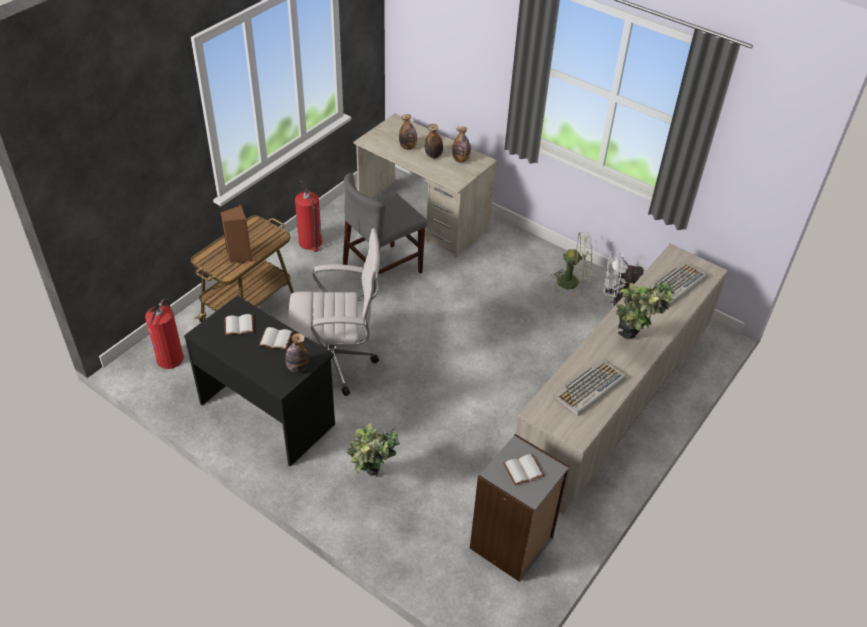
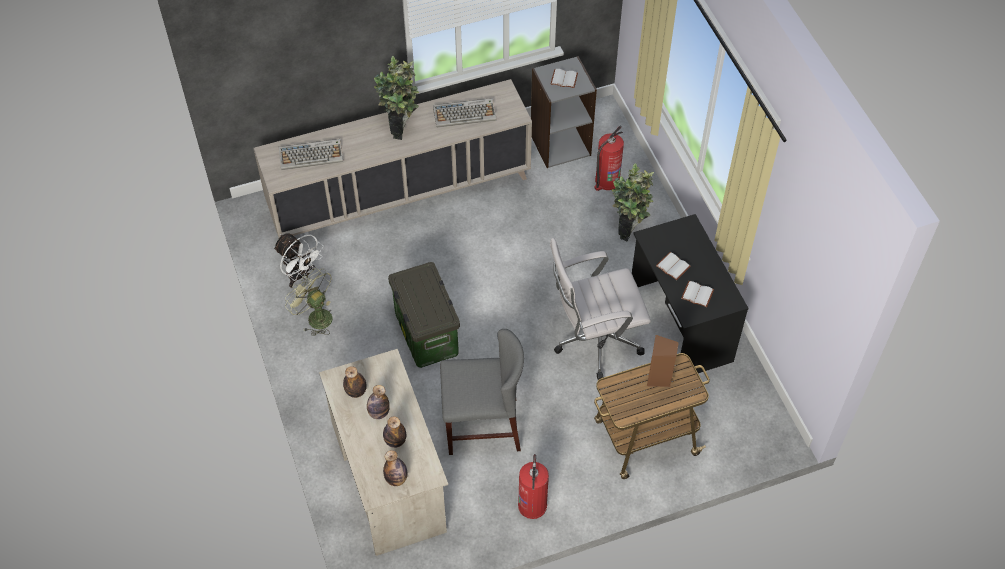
camera: 145 degrees left, 10 degrees up
fire extinguisher [145,299,184,369] -> fire extinguisher moved to [594,126,624,191]
bottle [285,333,309,373] -> bottle moved to [383,450,407,486]
white office chair [288,228,380,396] -> white office chair turned 45 degrees counterclockwise [550,238,651,380]
none -> storage box [388,262,460,368]

